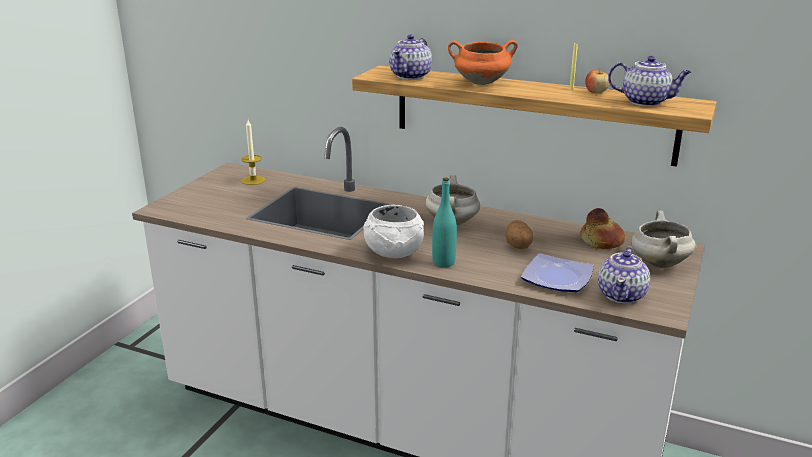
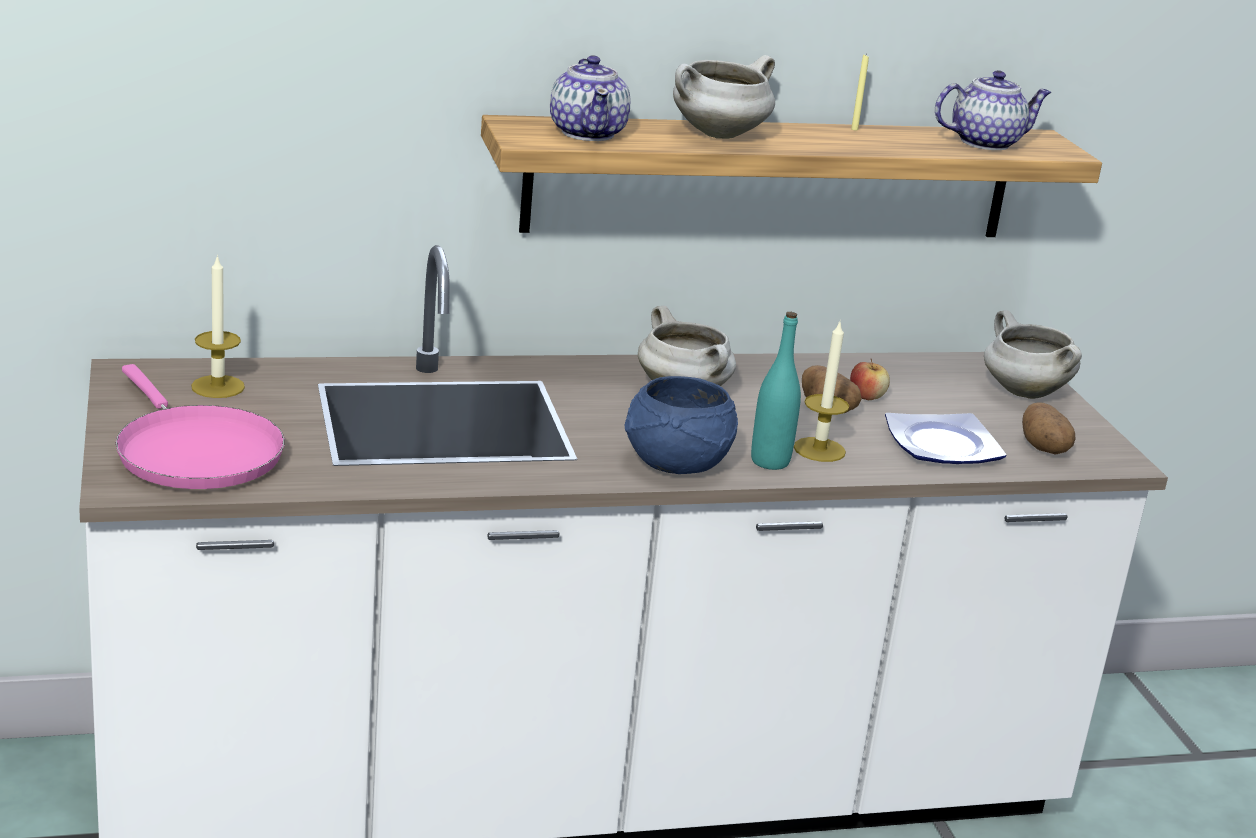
camera: 40 degrees left, 0 degrees up
white bowl [363,205,424,258] -> blue bowl [625,376,738,474]
orange cooking pot [448,40,518,85] -> white cooking pot [673,55,775,139]
bread [580,208,625,249] -> none
apple [585,70,609,93] -> apple moved to [850,359,890,400]
teapot [598,247,650,304] -> potato [1022,402,1076,454]
none -> pink frying pan [116,364,285,489]
none -> candle [794,320,849,462]

